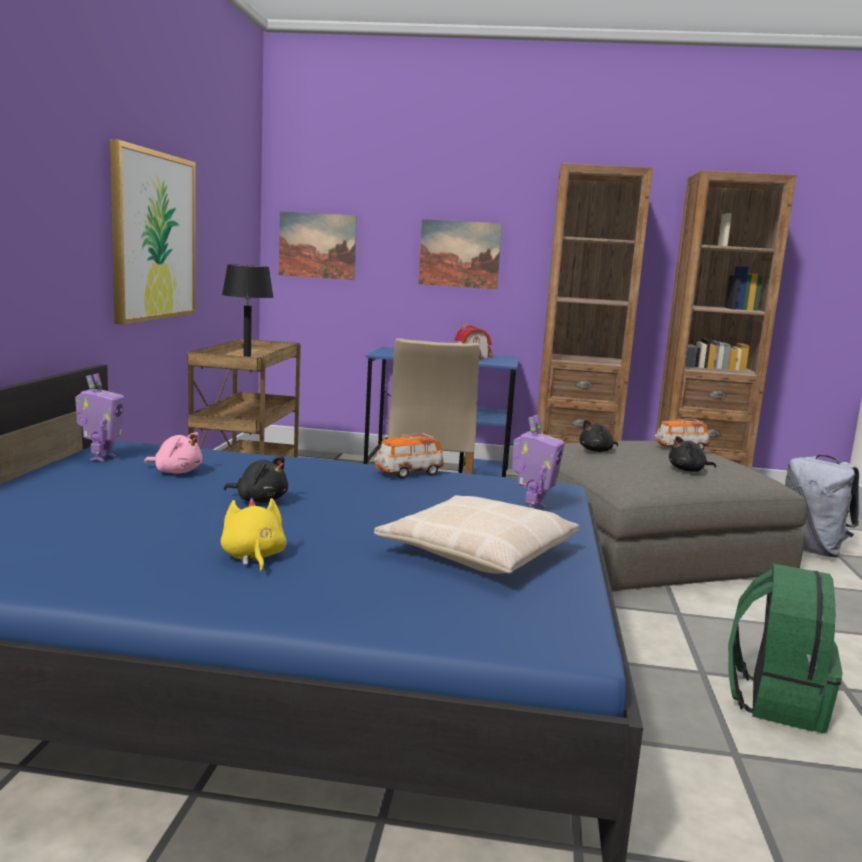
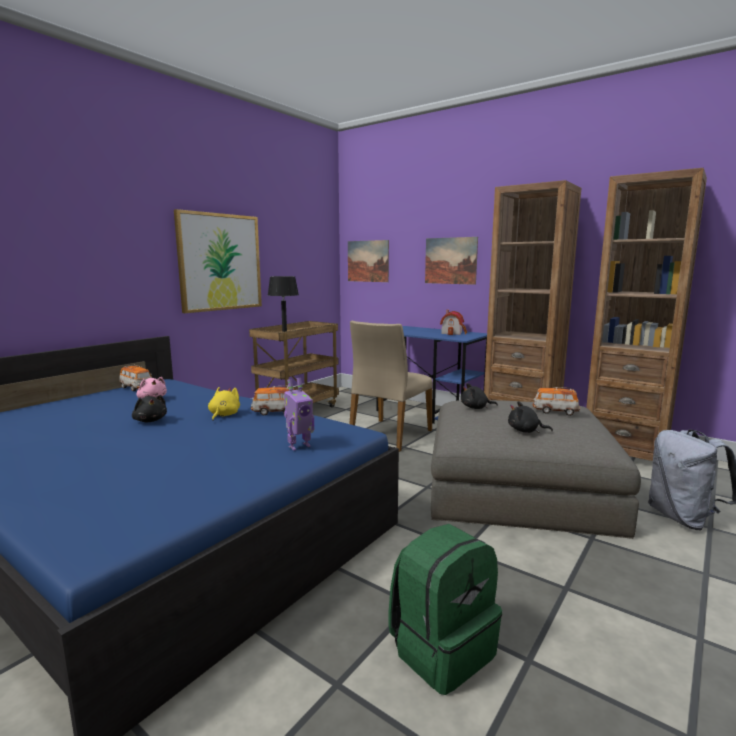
camera: 30 degrees right, 0 degrees up
toy robot [75,373,124,462] -> toy car [119,365,152,391]
yellow plush toy [221,498,287,572] -> yellow plush toy moved to [208,387,240,421]
beige pillow [374,495,579,574] -> none

